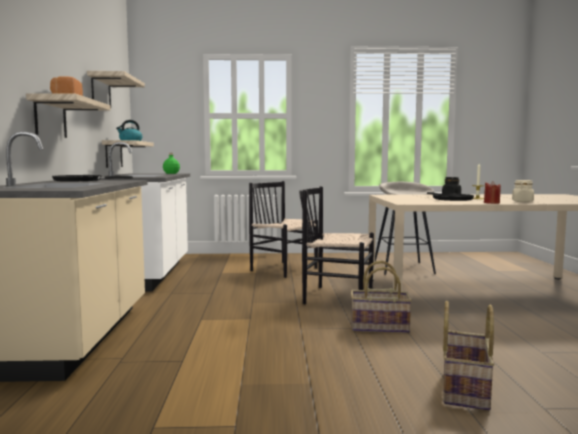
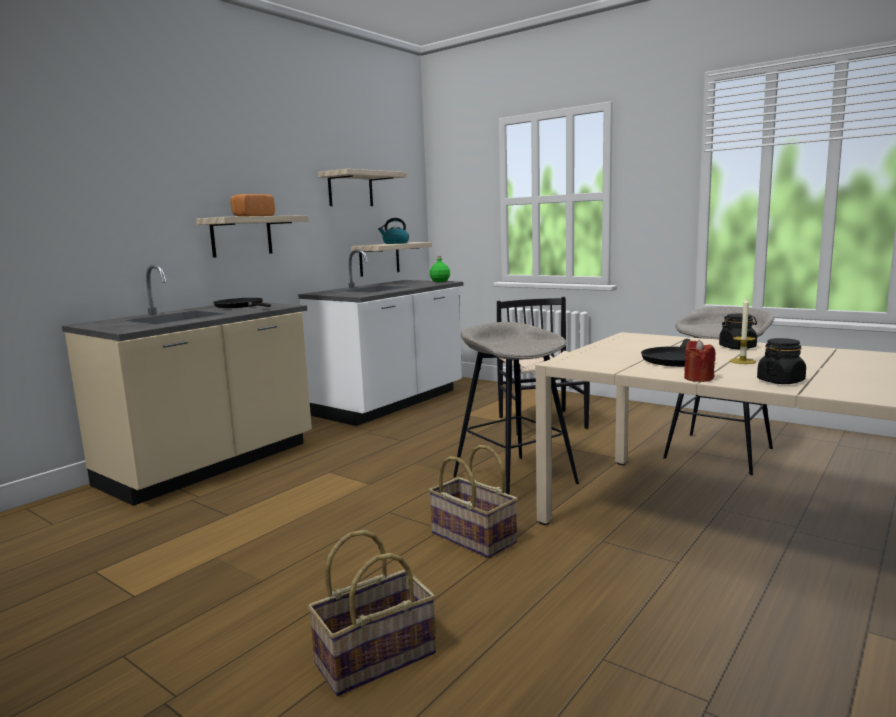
camera: 40 degrees right, 5 degrees up
black chair [299,186,374,304] -> grey stool [453,322,579,495]
beige jar [512,180,534,202] -> black jar [757,338,806,384]

